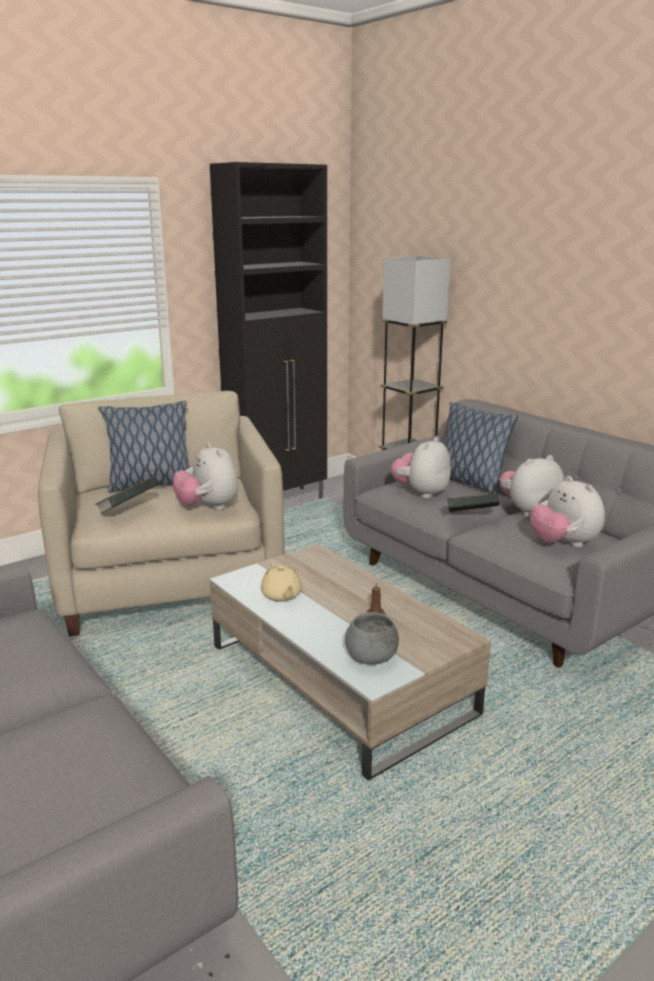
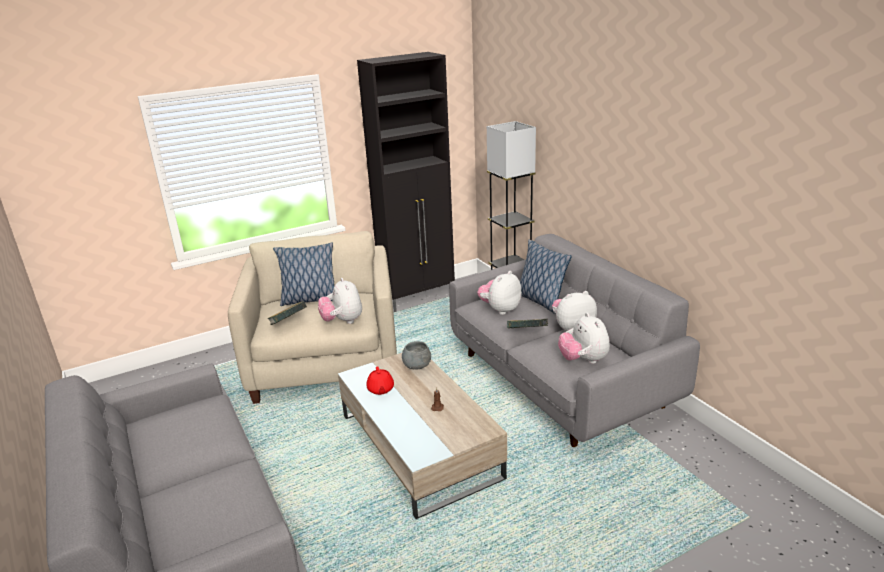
camera: 10 degrees right, 5 degrees up
beige teapot [261,563,302,602] -> red teapot [366,367,394,395]
grey bowl [345,612,399,665] -> grey bowl moved to [402,341,431,370]

